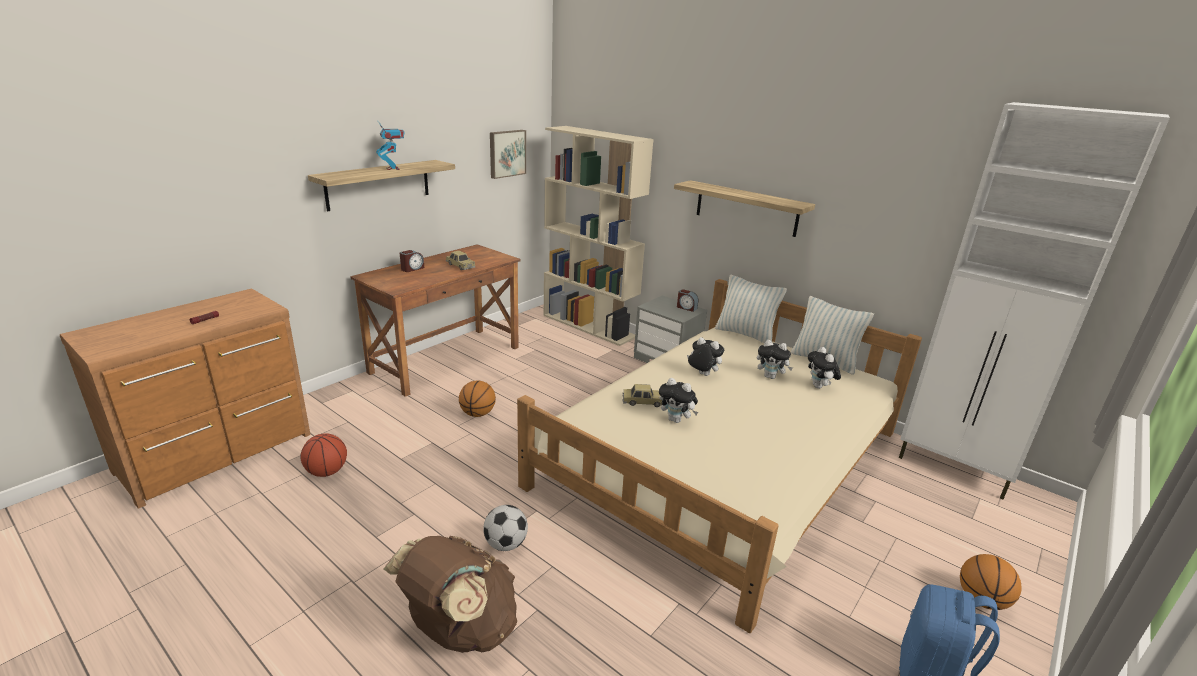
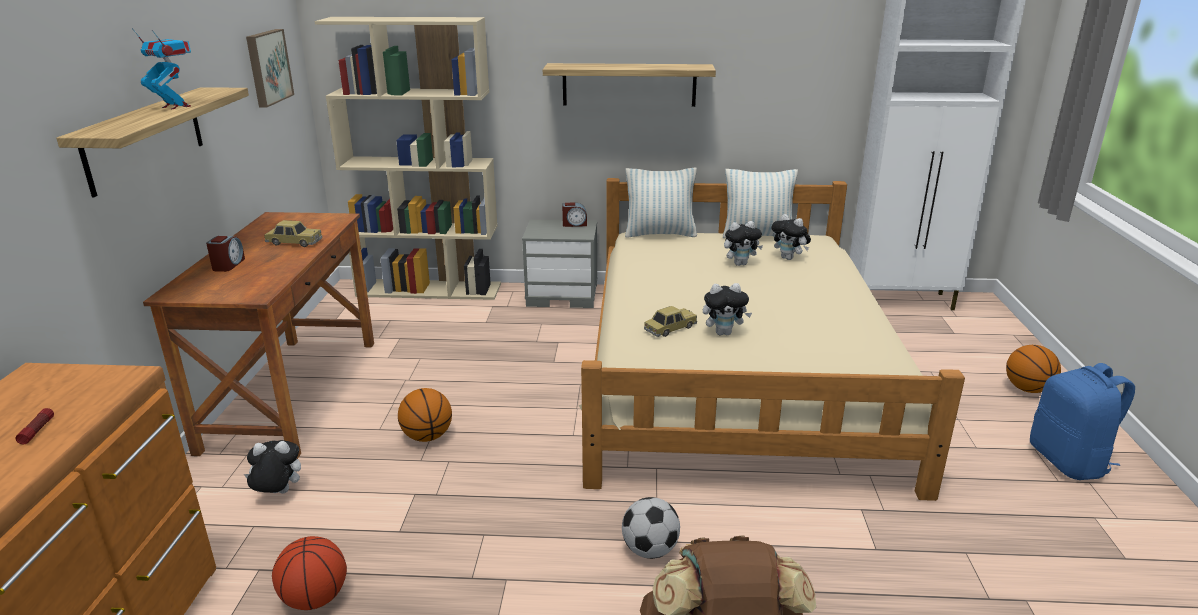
camera: 35 degrees left, 0 degrees up
plush toy [687,337,724,376] -> plush toy moved to [244,440,301,494]

